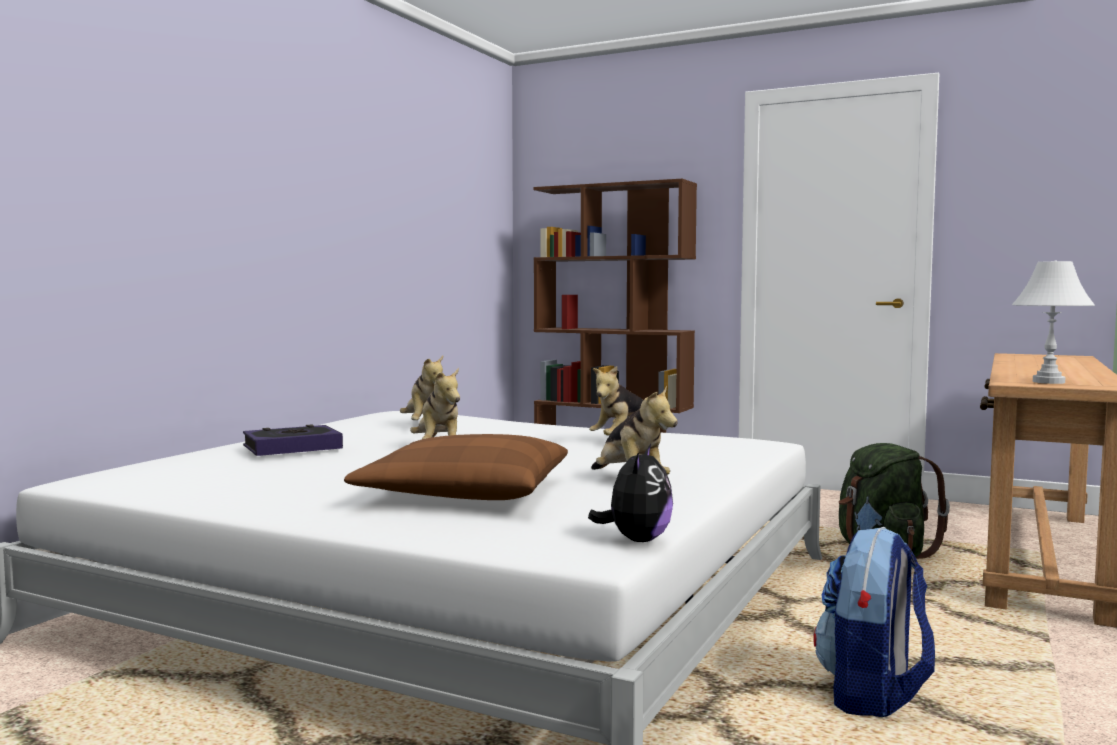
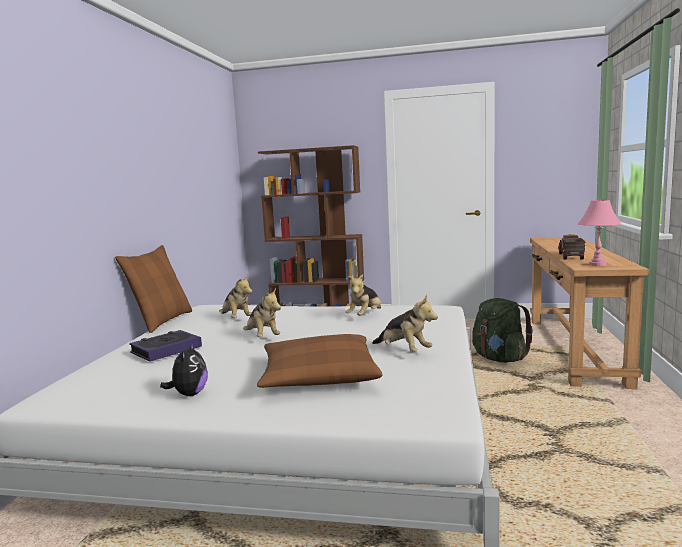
camera: 15 degrees left, 5 degrees up
plush toy [588,444,673,542] -> plush toy moved to [160,342,208,396]
backpack [813,527,935,717] -> none
white table lamp [1012,261,1095,384] -> pink table lamp [578,200,622,266]
none -> brown pillow [115,245,192,333]
none -> toy truck [559,234,585,259]

